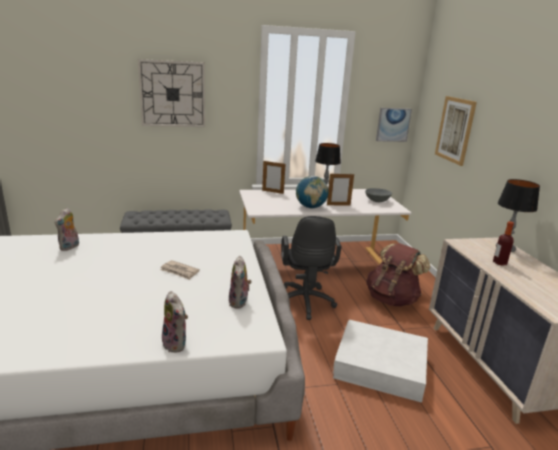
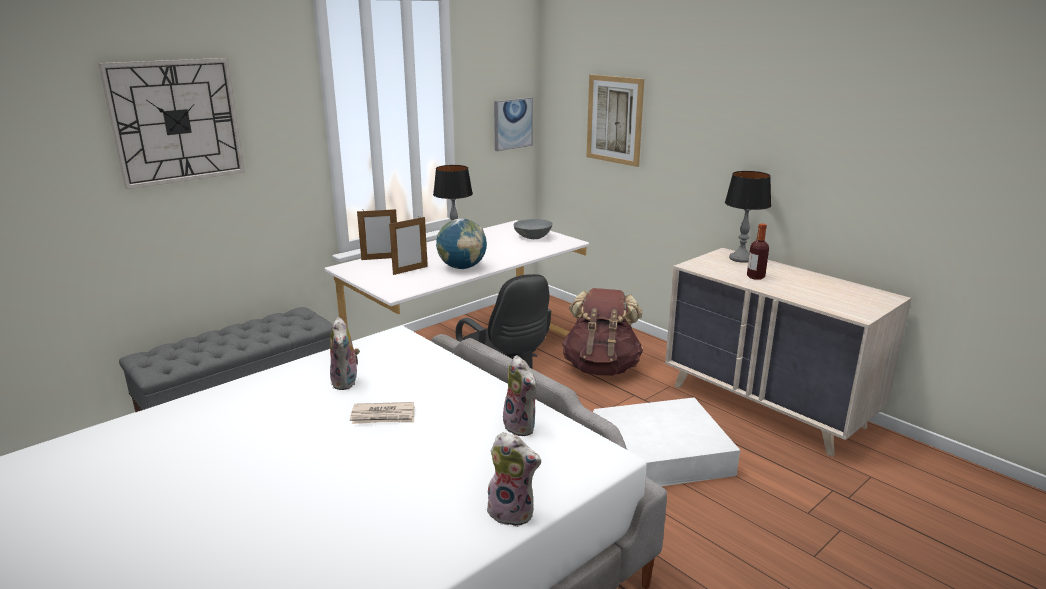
camera: 30 degrees left, 0 degrees up
plush toy [55,208,79,251] -> plush toy moved to [330,317,360,390]
picture frame [327,174,354,206] -> picture frame moved to [389,217,428,275]

